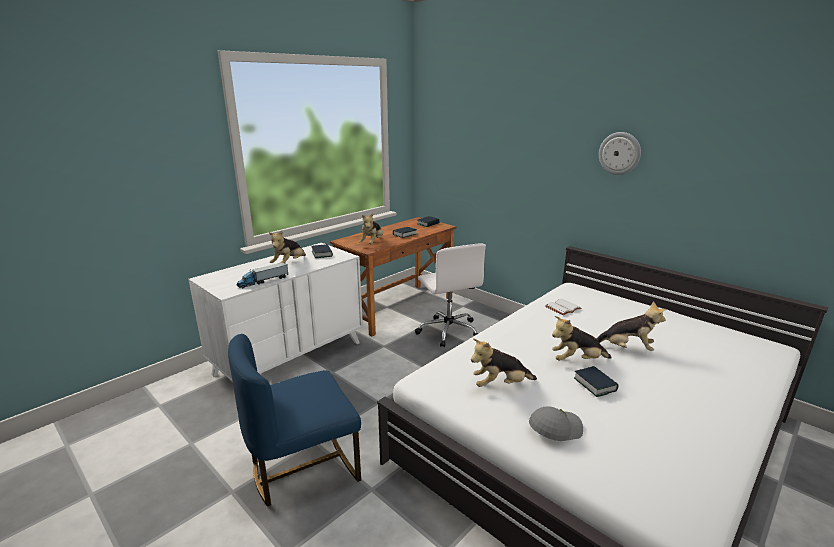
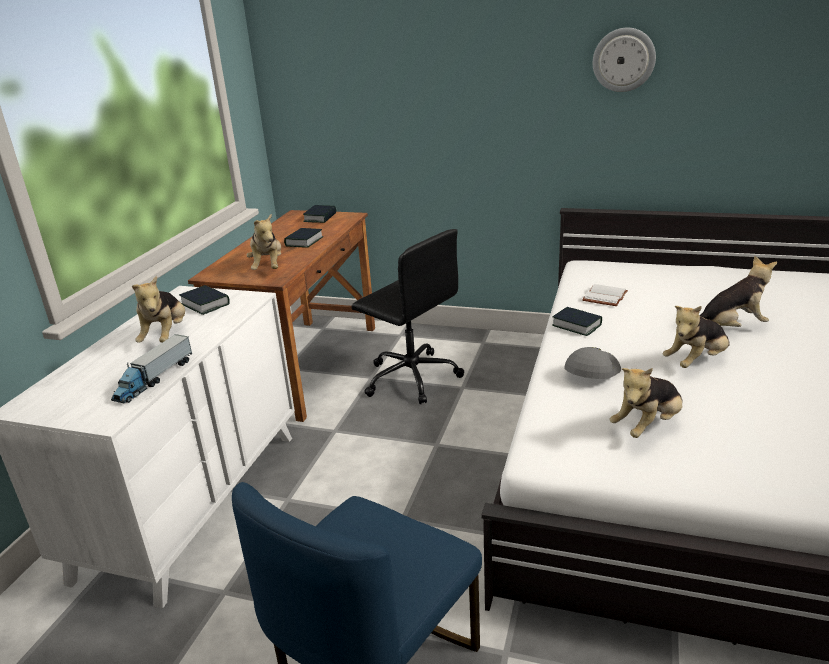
camera: 25 degrees left, 5 degrees up
white office chair [415,243,486,347] -> black office chair [352,229,464,404]
grey cap [529,406,583,441] -> grey cap moved to [564,347,621,379]
book [574,366,618,397] -> book moved to [552,307,602,336]

